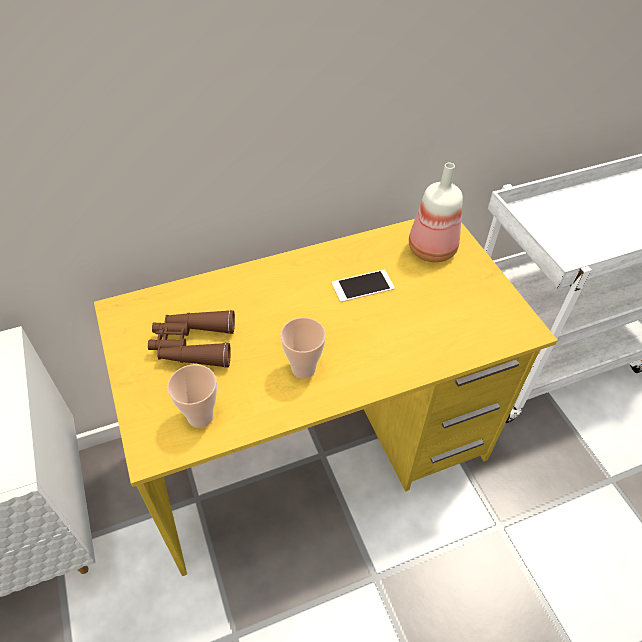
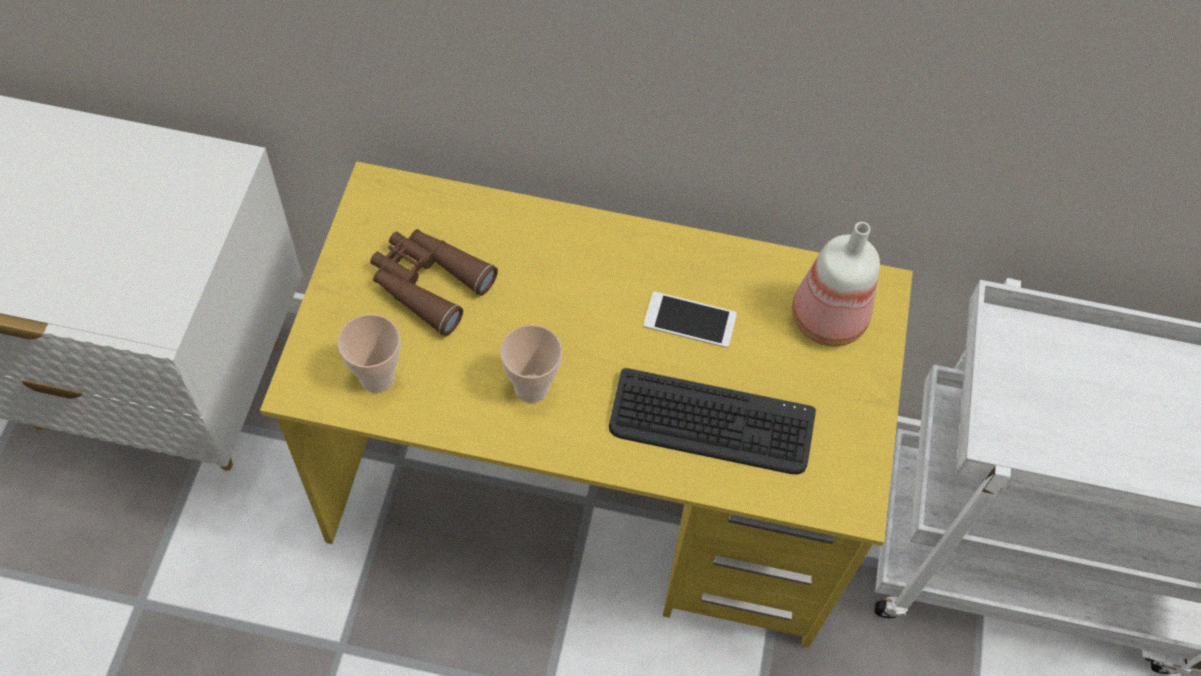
camera: 30 degrees right, 10 degrees up
none -> keyboard [609,368,816,474]

